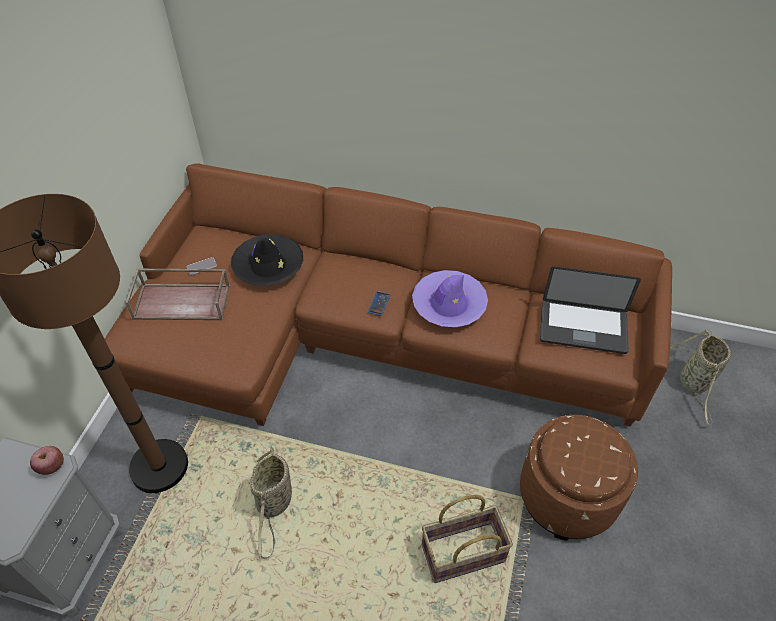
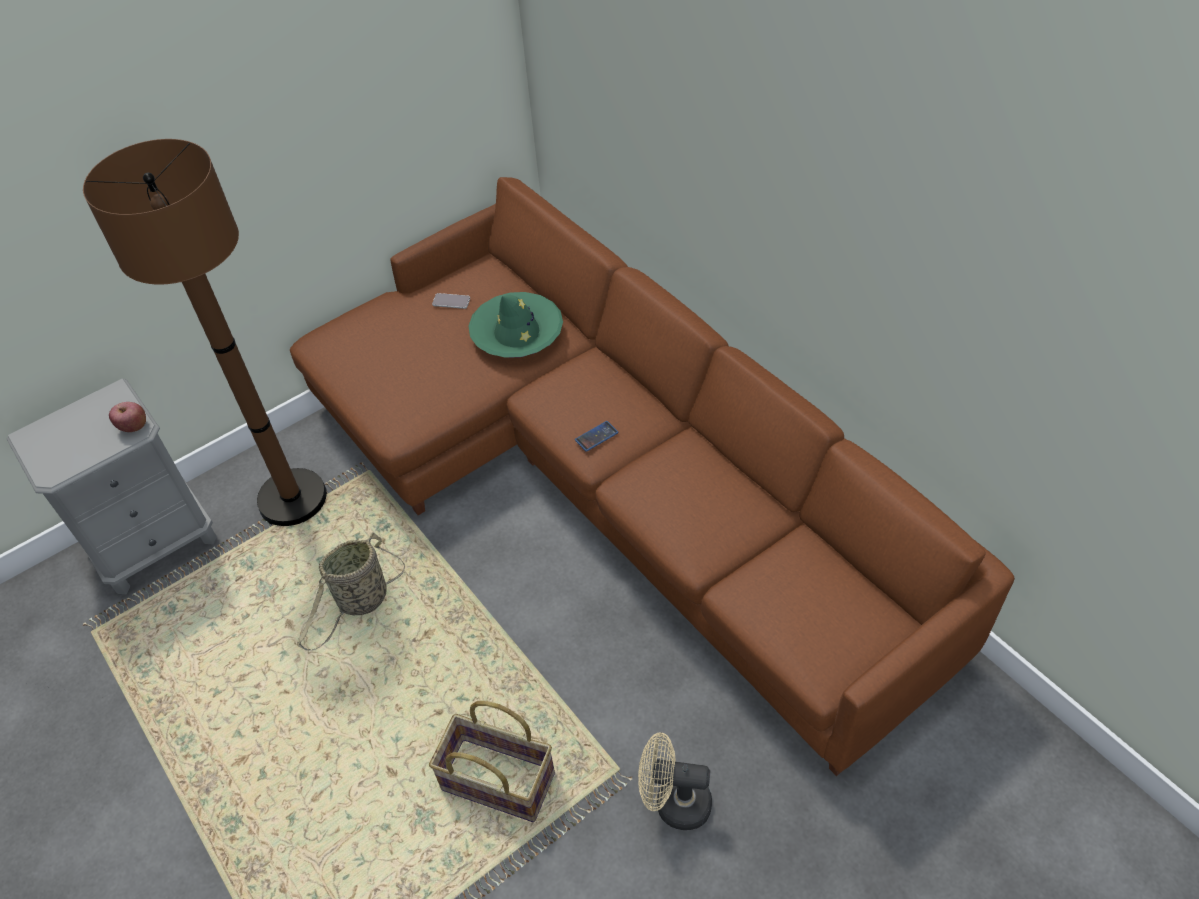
camera: 40 degrees right, 0 degrees up
brown tray [126,269,230,320] -> none
black hat [231,234,303,286] -> green hat [468,292,563,358]
purple hat [412,270,488,327] -> none
brown ottoman [520,415,638,541] -> beige fan [638,732,712,830]
laptop [540,266,641,354] -> none
basket [670,329,731,425] -> none

